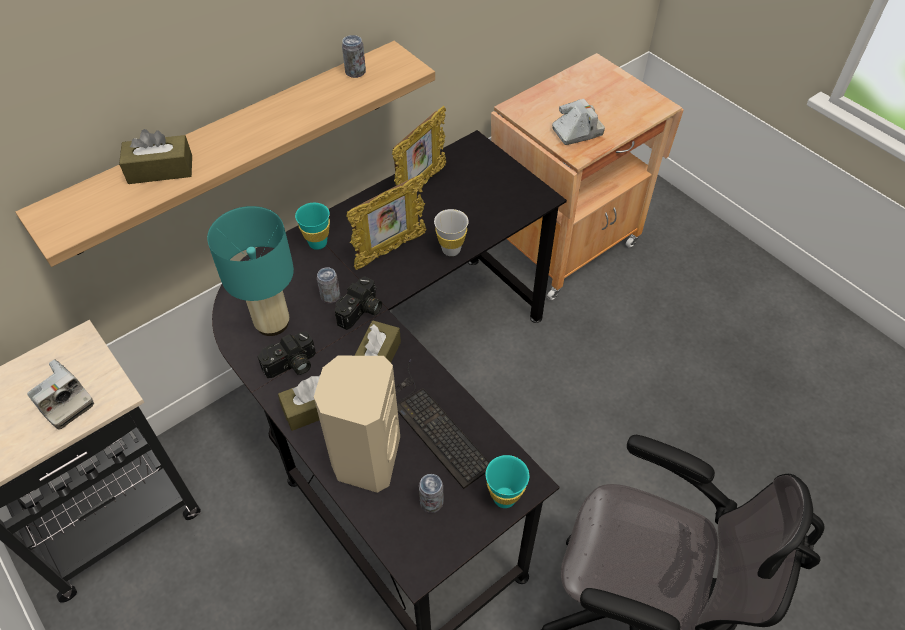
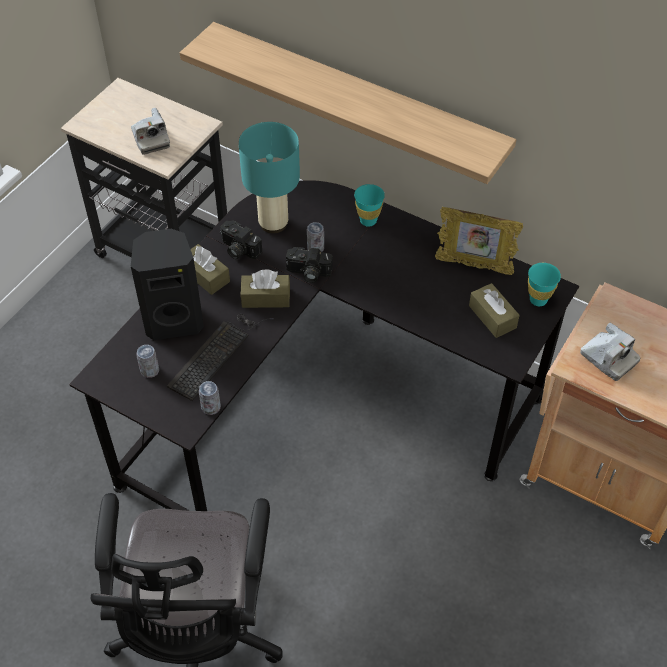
camera: 70 degrees right, 0 degrees up
camera [27,360,94,429] -> camera turned 45 degrees counterclockwise [131,108,170,155]
brown tissue box [119,129,192,184] -> brown tissue box moved to [469,283,520,338]
beige speaker [314,356,400,493] -> black speaker [131,229,204,340]
can [342,35,366,78] -> can moved to [199,381,221,415]
picture frame [346,174,426,270] -> none
white cup [434,209,469,256] -> none
turquoise cup [486,455,529,508] -> turquoise cup moved to [528,263,561,306]

